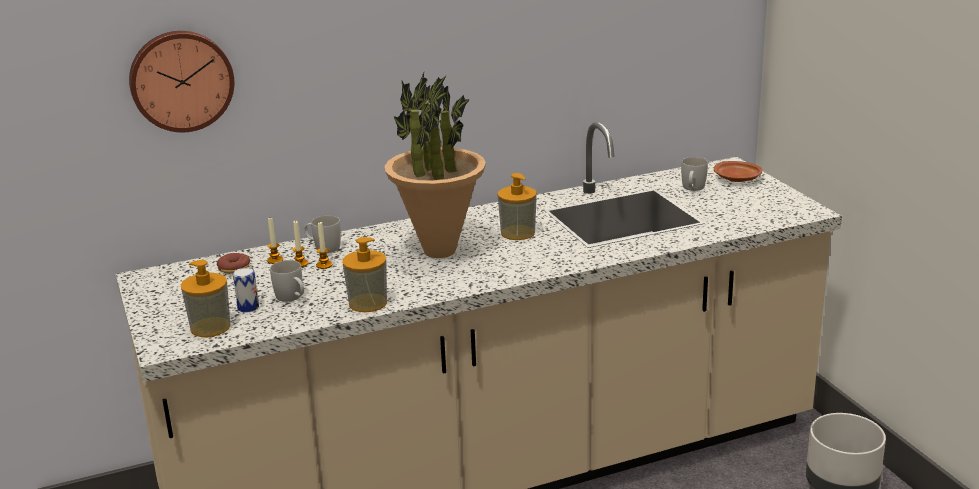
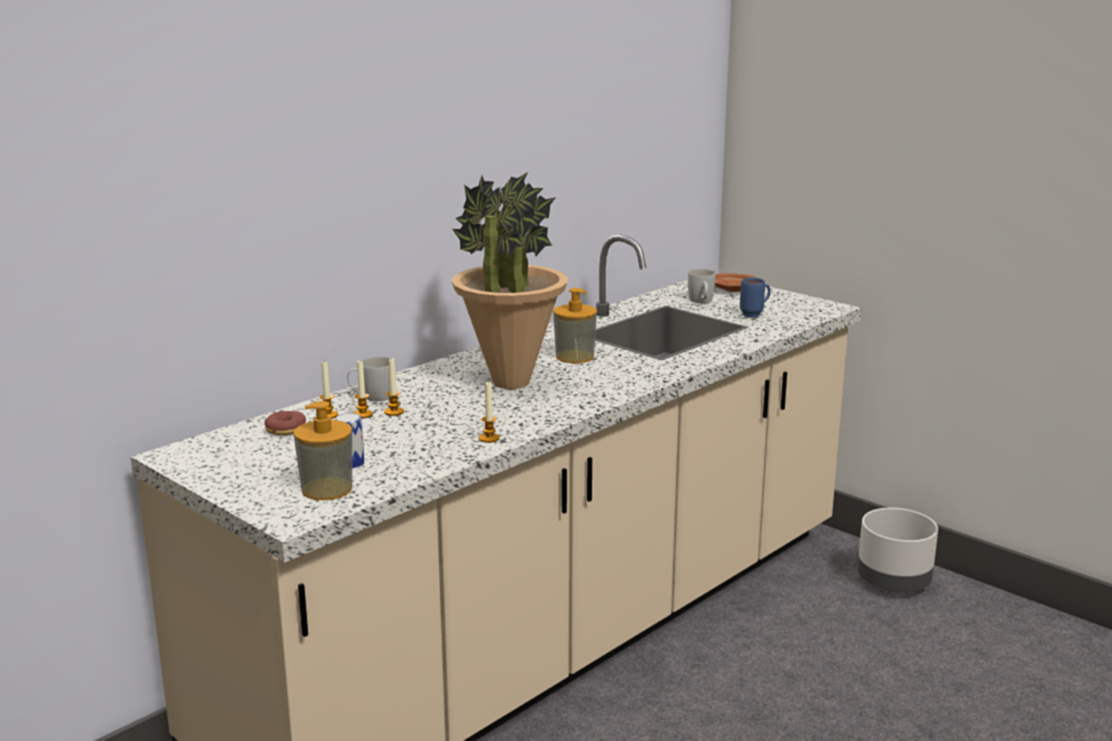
camera: 25 degrees left, 5 degrees down
wall clock [129,31,234,132] -> none
white mug [270,260,304,302] -> none
soap dispenser [342,237,387,312] -> candle [479,381,500,443]
none -> blue mug [740,278,771,317]

